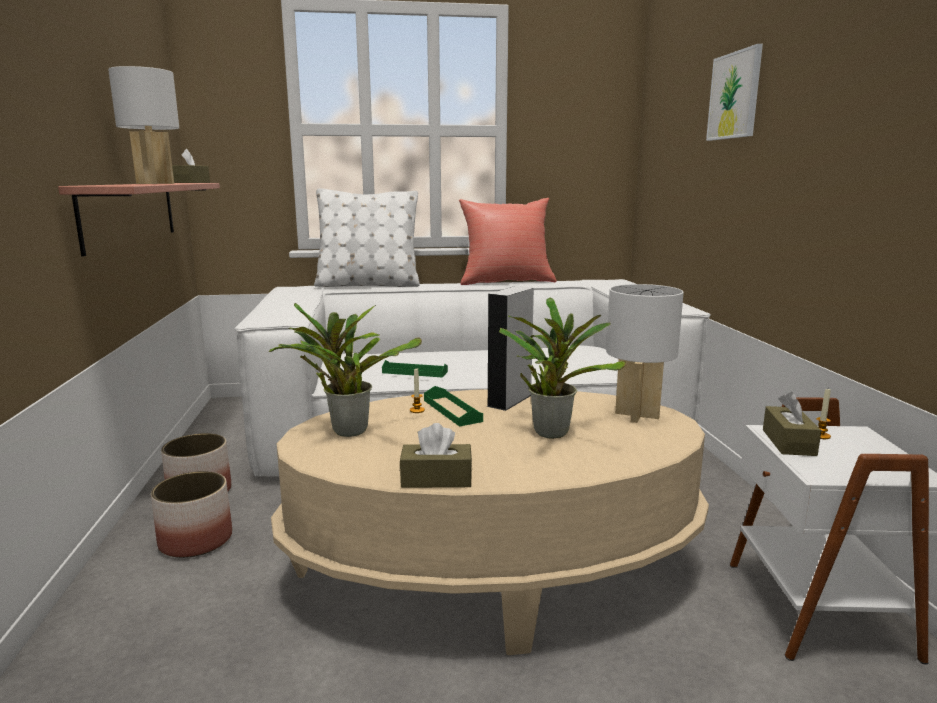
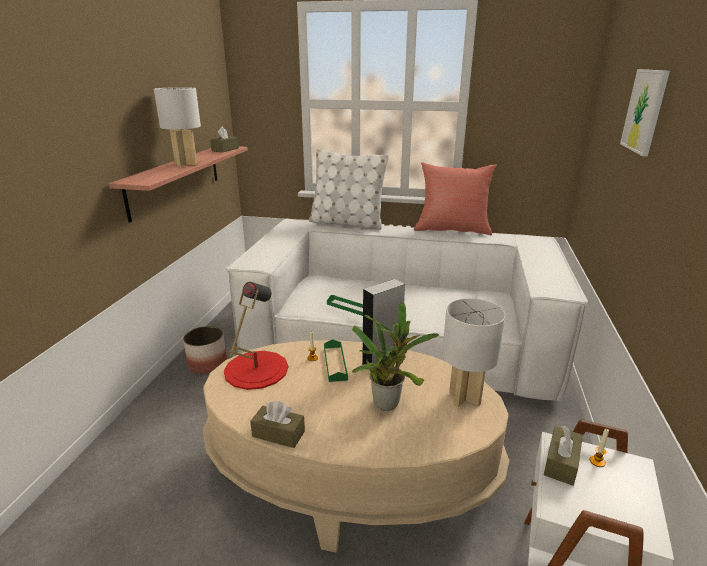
camera: 20 degrees right, 10 degrees up
planter [151,471,232,558] -> none
potted plant [269,303,422,437] -> red table lamp [224,282,288,390]

